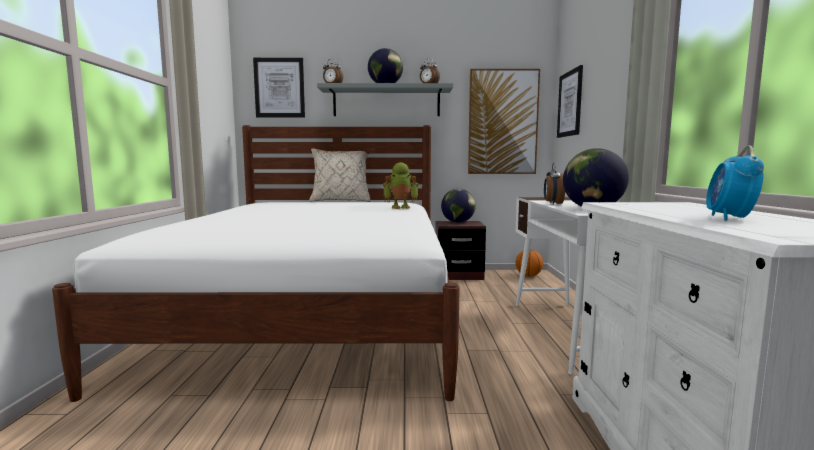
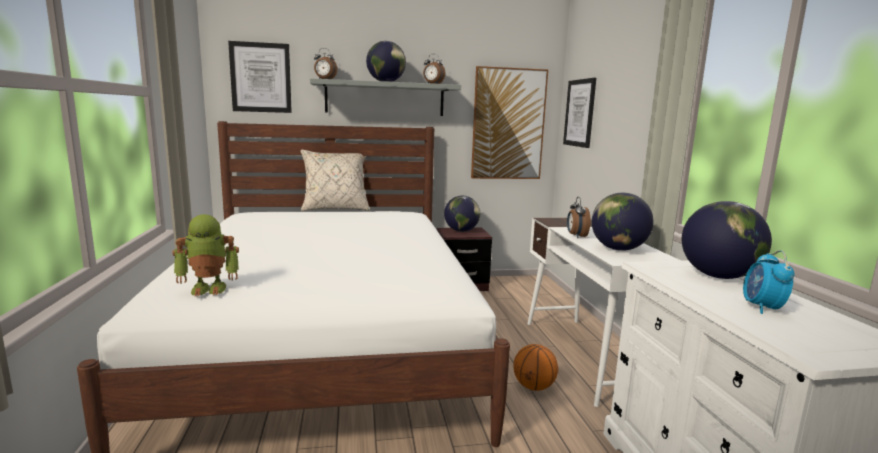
camera: 10 degrees left, 5 degrees up
toy robot [383,162,418,209] -> toy robot moved to [172,214,239,297]
basketball [516,249,543,277] -> basketball moved to [514,344,558,391]
none -> globe [682,201,772,279]

